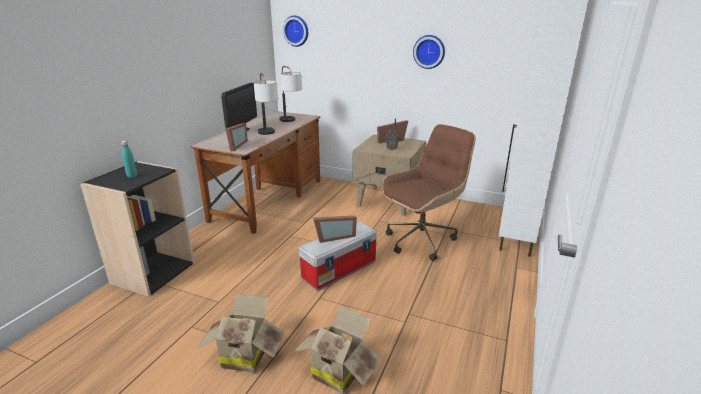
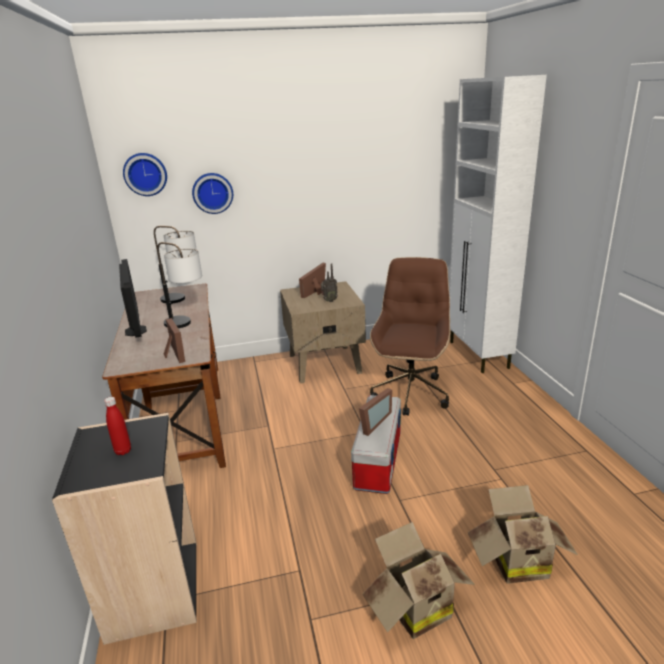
camera: 35 degrees left, 0 degrees up
turquoise bottle [121,141,137,178] -> red bottle [104,397,131,455]
wall clock [413,35,445,69] -> wall clock moved to [192,173,233,214]

